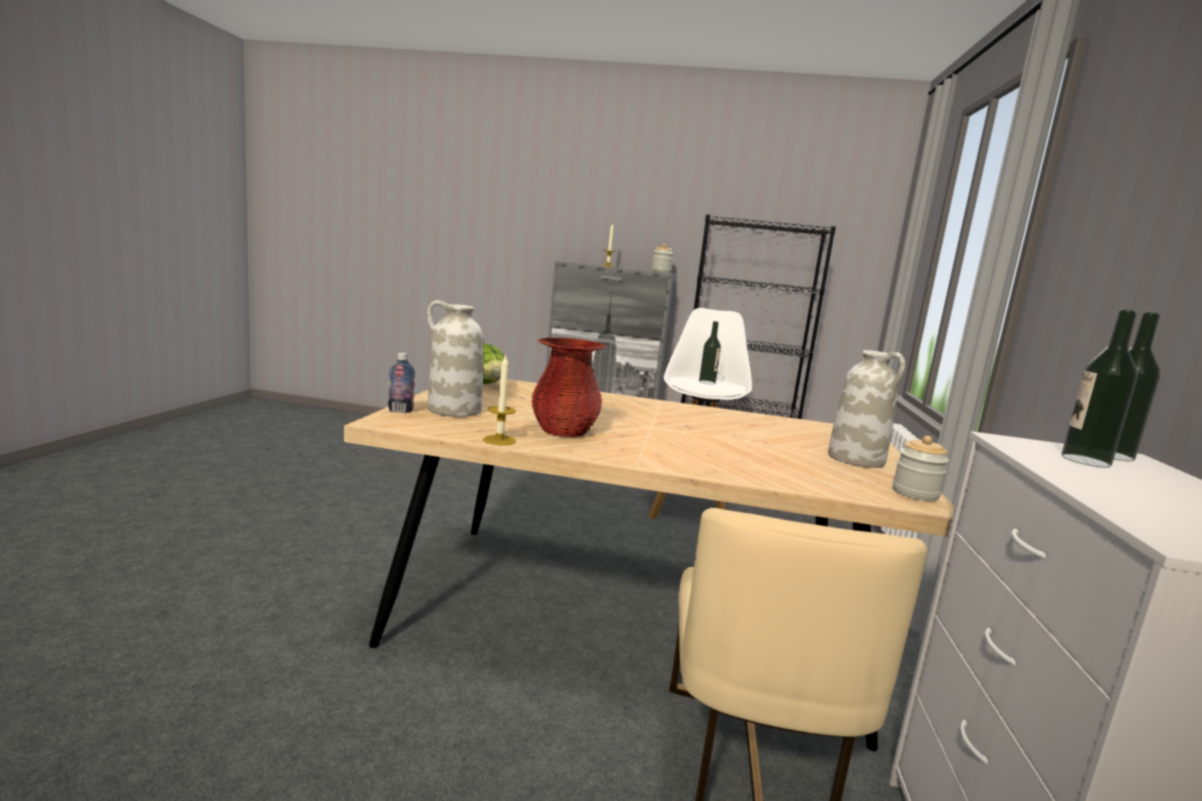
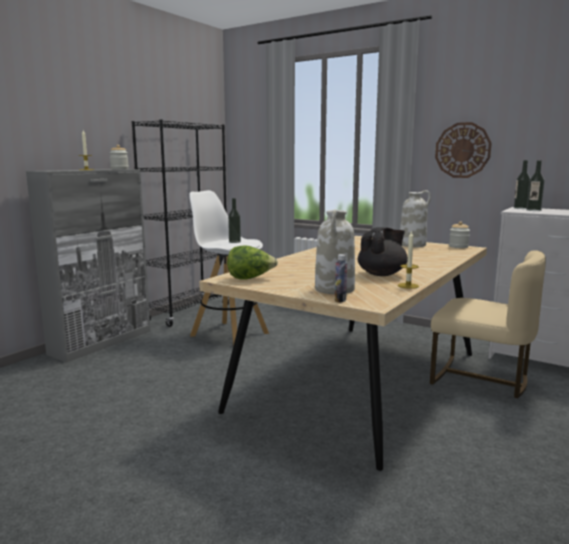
camera: 65 degrees left, 0 degrees up
red vase [531,338,606,437] -> black teapot [358,227,408,276]
none -> wall clock [435,122,492,178]

